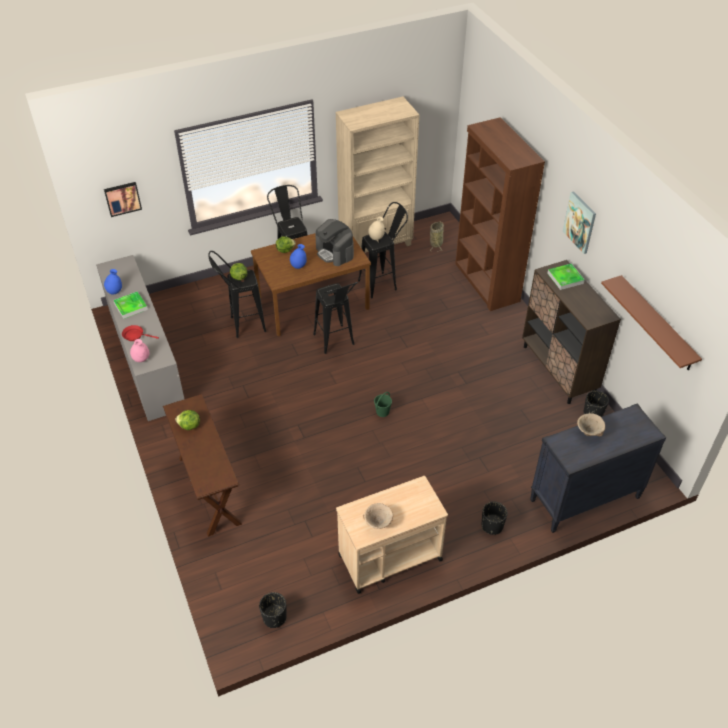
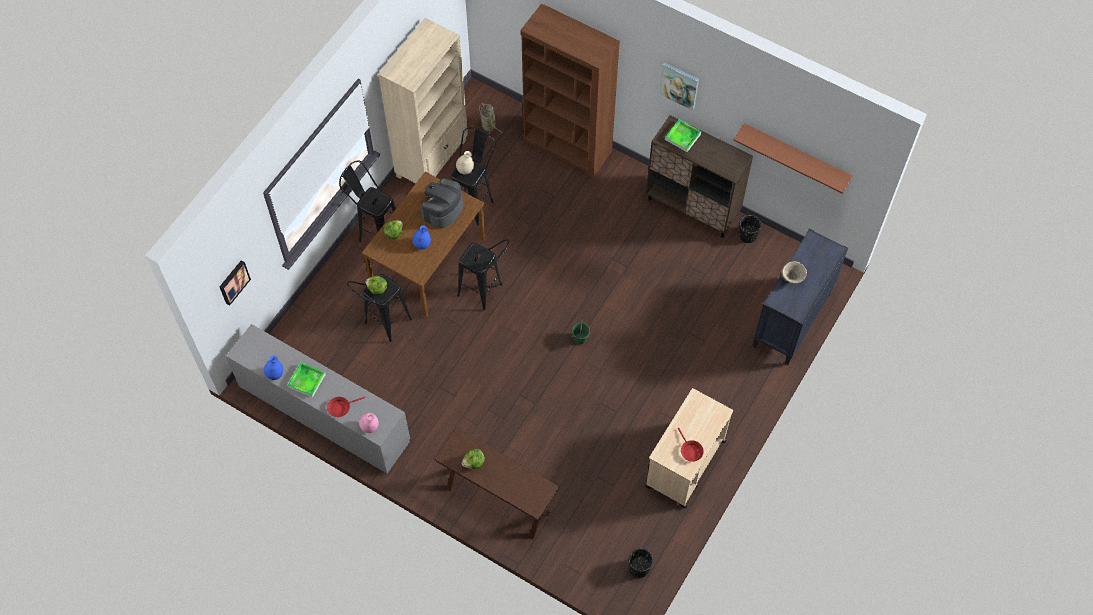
camera: 35 degrees left, 15 degrees up
coffee machine [315,219,354,266] -> coffee machine turned 105 degrees clockwise [421,178,463,229]
beige bowl [363,503,393,529] -> red frying pan [678,428,704,462]
black planter [482,502,508,535] -> none

